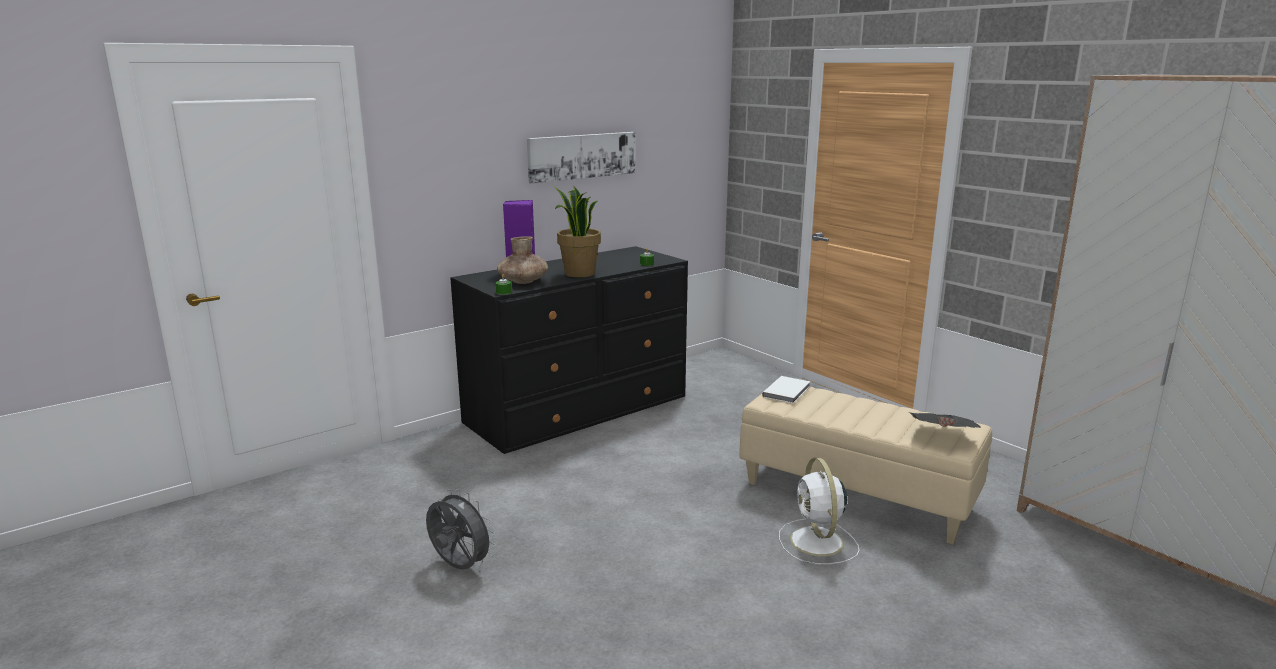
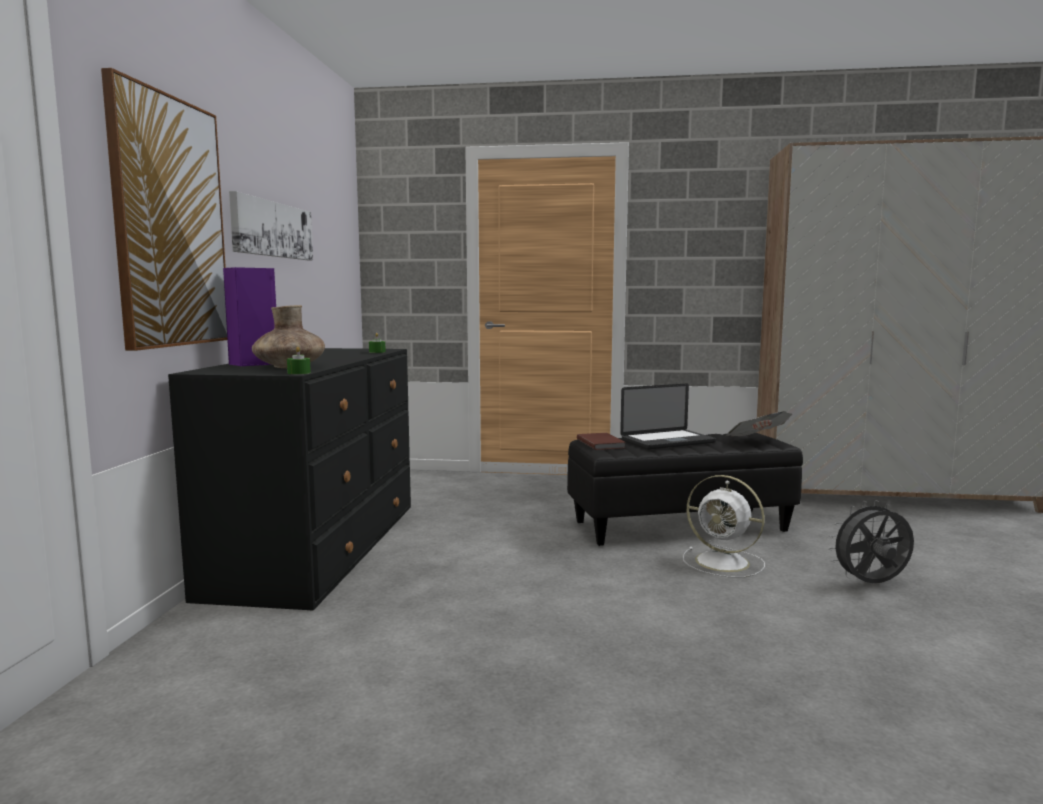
camera: 45 degrees left, 10 degrees down
grey fan [426,489,496,570] -> grey fan moved to [829,500,914,583]
potted plant [555,186,601,277] -> none
beige ottoman [739,386,992,544] -> black ottoman [567,433,803,546]
white book [762,376,810,403] -> brown book [577,433,626,450]
none -> picture [101,68,227,351]
none -> laptop [620,384,716,449]

